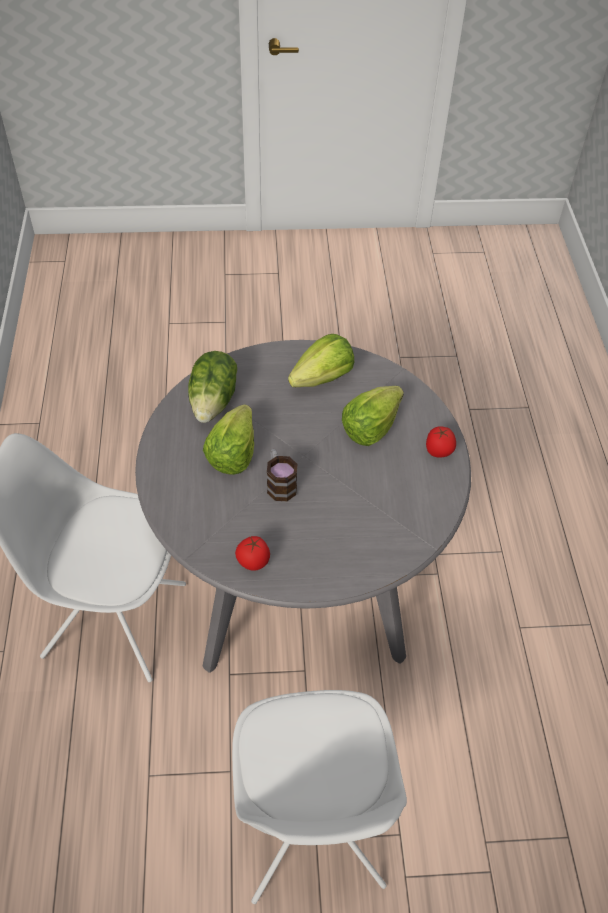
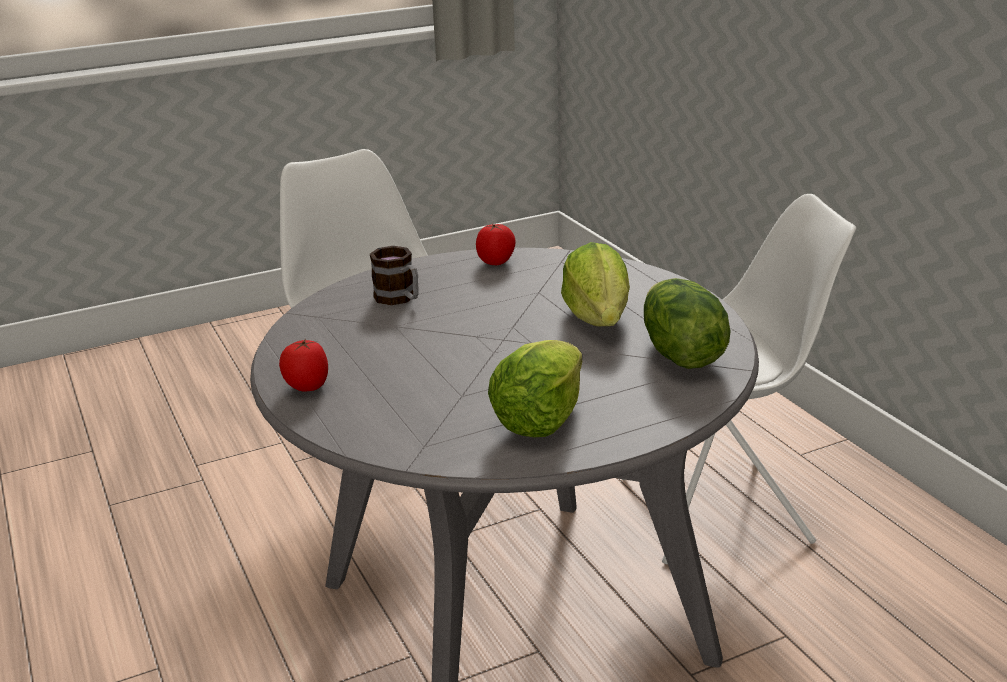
camera: 160 degrees right, 25 degrees down
mug [267,449,297,501] -> mug moved to [370,246,419,305]
lettuce [342,386,404,446] -> none

